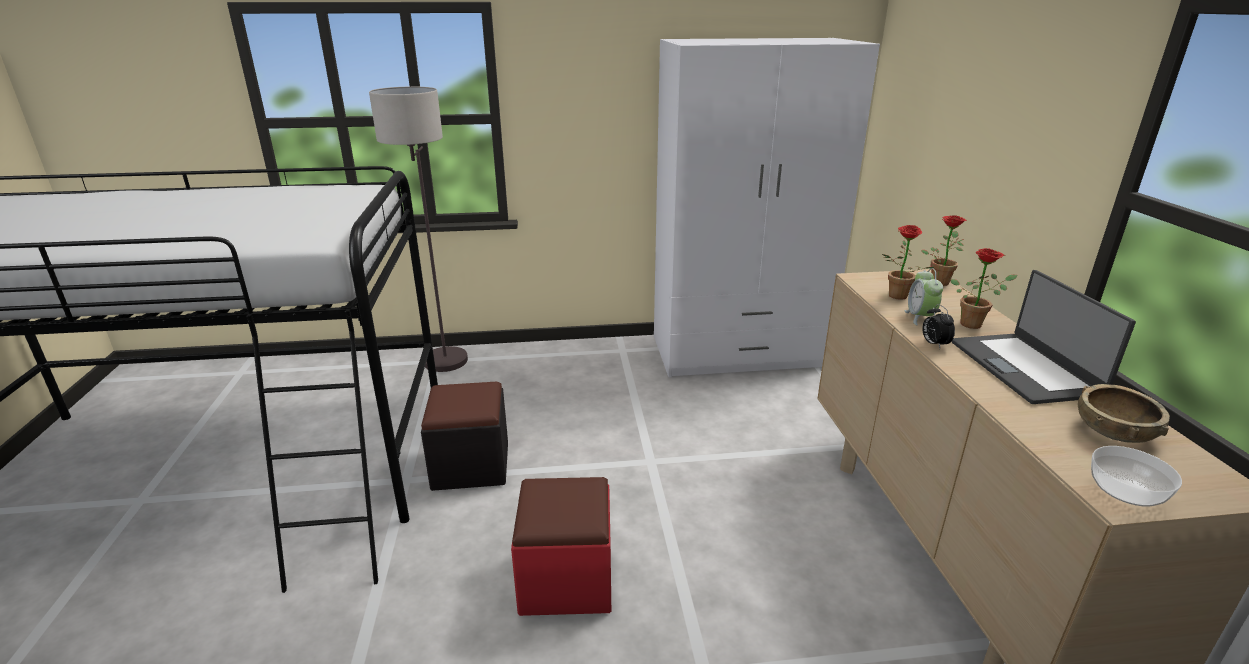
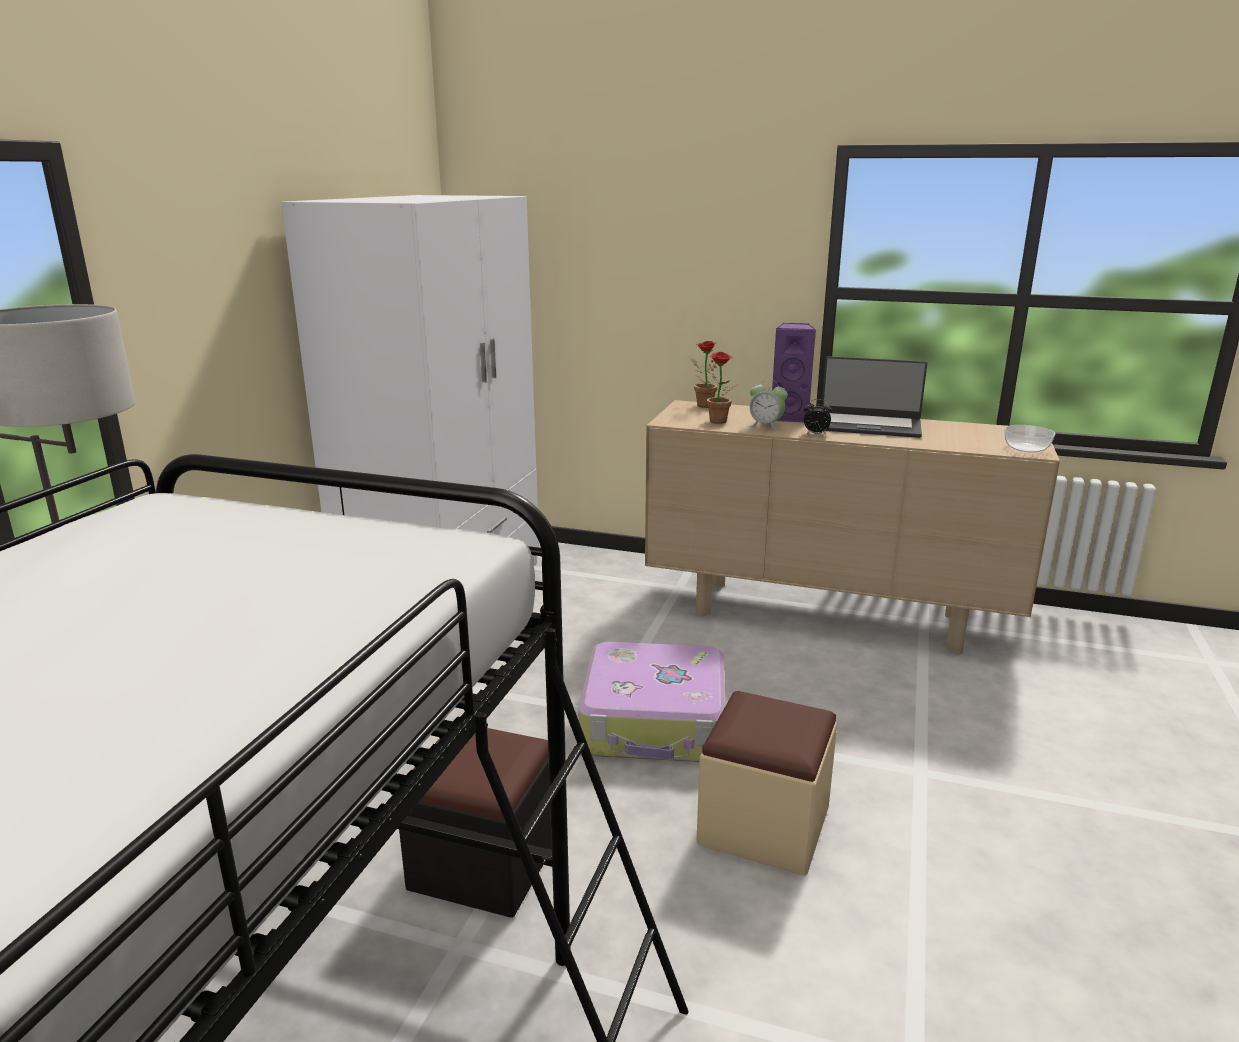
camera: 65 degrees left, 5 degrees down
red ottoman [511,477,611,616] -> beige ottoman [696,691,837,876]
potted plant [951,248,1017,329] -> purple speaker [772,323,816,422]
brown bowl [1078,384,1170,443] -> none
none -> suitcase [578,642,726,762]

